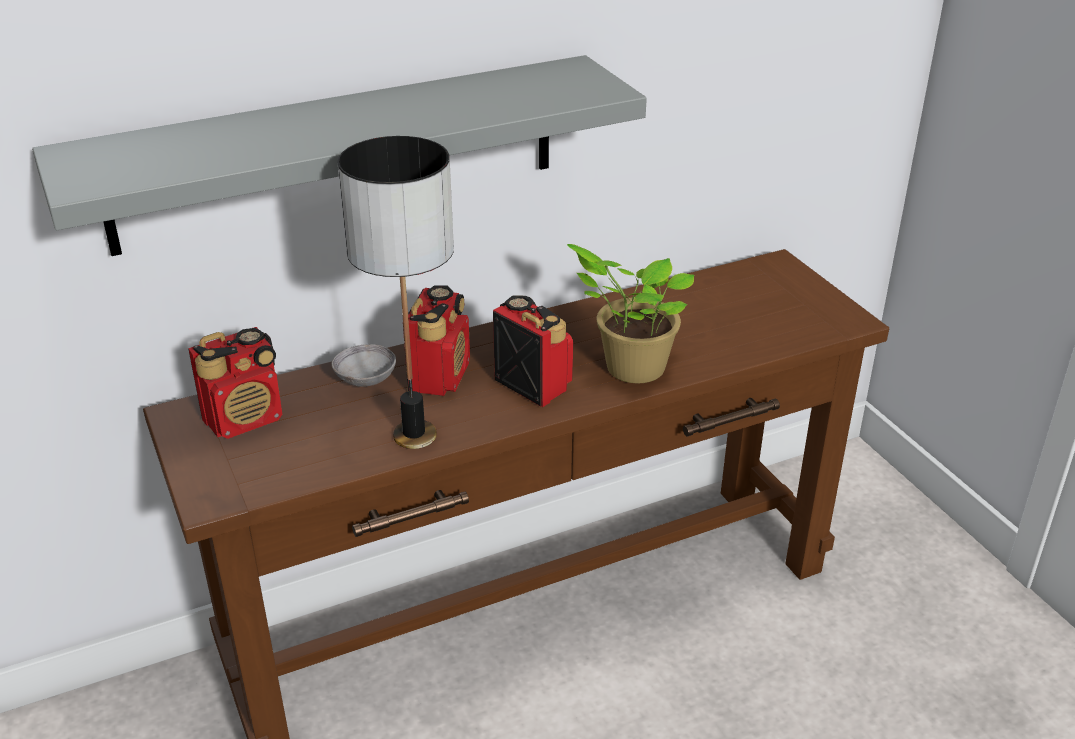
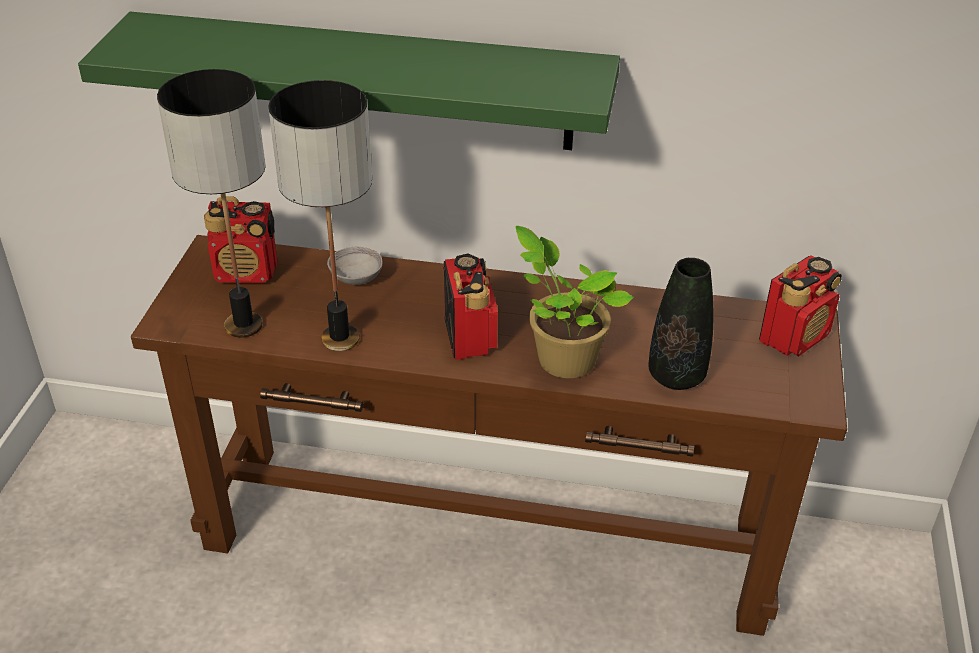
camera: 35 degrees right, 5 degrees up
grey shelf [32,55,647,256] -> green shelf [78,12,620,150]
radio [403,286,470,396] -> radio moved to [759,255,842,357]
none -> table lamp [157,69,266,338]
none -> black vase [648,258,713,390]

